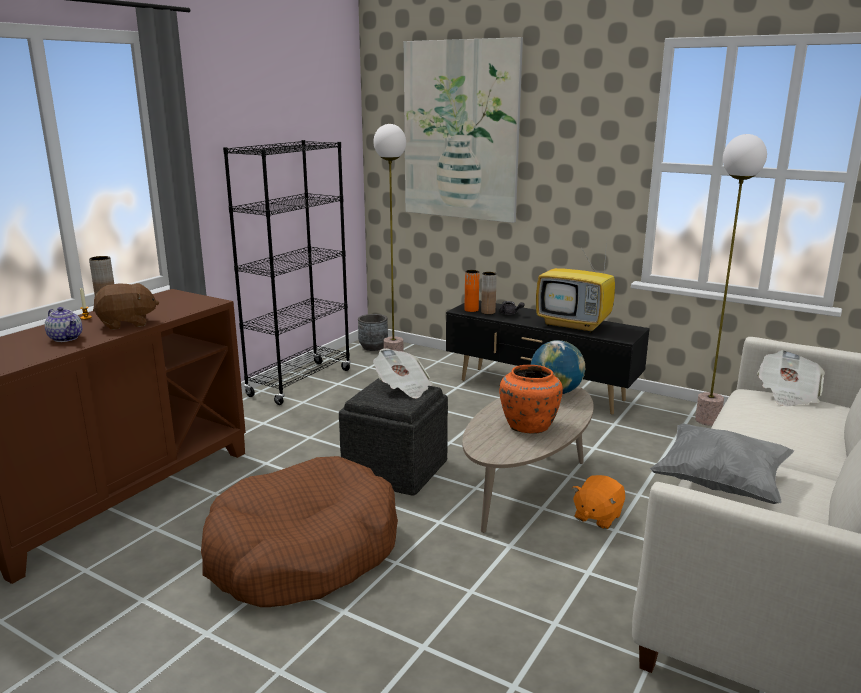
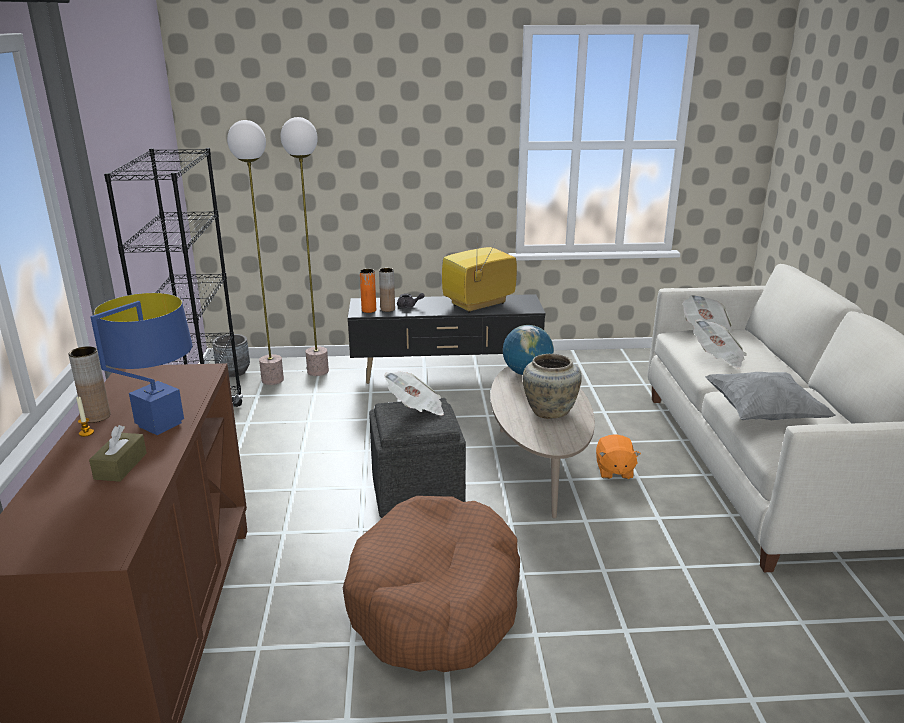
camera: 35 degrees left, 5 degrees up
teapot [45,307,82,342] -> brown tissue box [89,425,147,482]
brown plush toy [93,283,159,330] -> blue table lamp [90,293,193,435]
picture [404,37,523,223] -> none
orange vase [499,365,563,434] -> beige vase [523,354,582,419]
television [536,241,615,333] -> television turned 150 degrees clockwise [442,236,517,313]
floor lamp [695,134,767,426] -> floor lamp moved to [280,117,329,376]
none -> newspaper [693,319,746,368]

